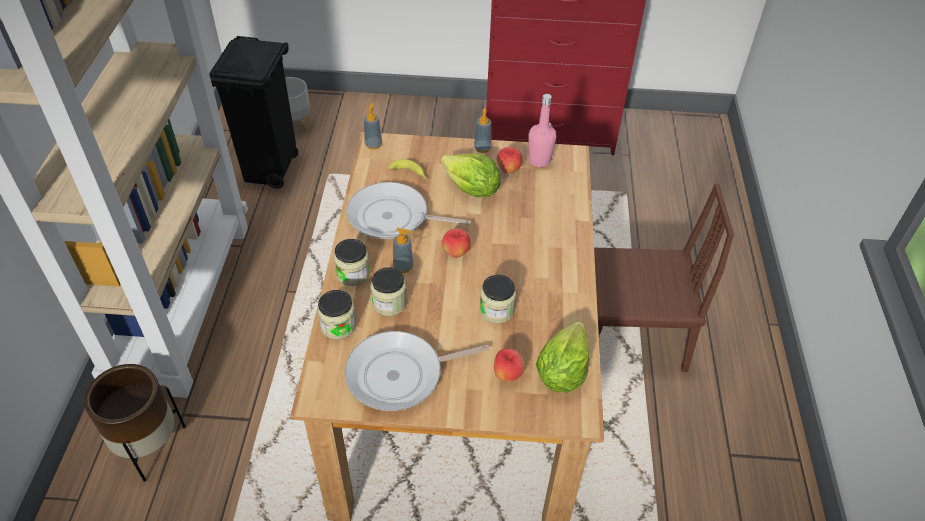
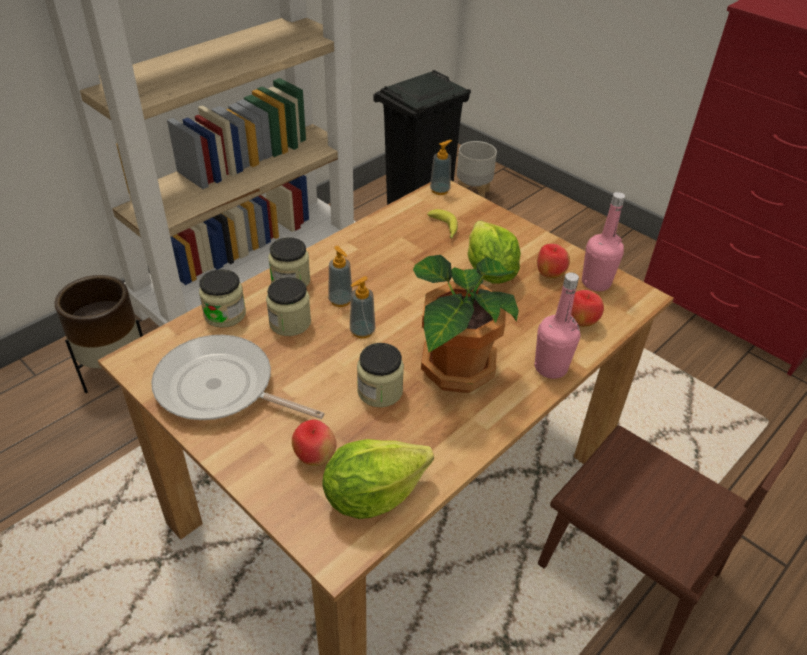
camera: 40 degrees right, 5 degrees down
frying pan [347,182,471,239] -> none
apple [442,228,470,258] -> apple moved to [571,290,604,327]
soap dispenser [474,109,492,153] -> soap dispenser moved to [350,276,375,338]
none -> potted plant [413,255,519,393]
none -> pink bottle [535,272,580,379]

